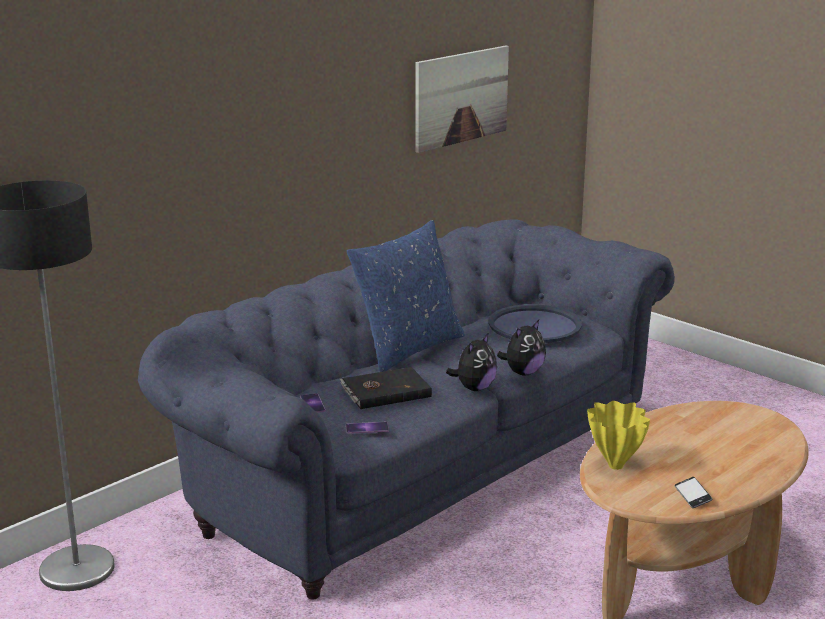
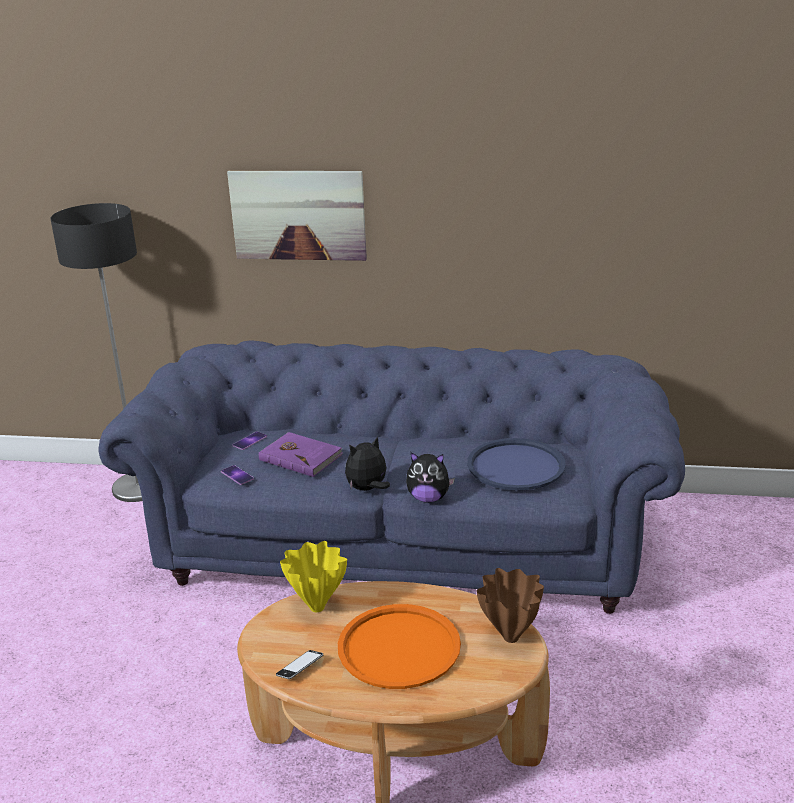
camera: 55 degrees right, 5 degrees up
black book [340,367,432,409] -> purple book [259,432,343,477]
blue pillow [347,220,465,372] -> none
picture [415,45,509,153] -> picture moved to [227,171,367,261]
plush toy [446,332,497,391] -> plush toy turned 150 degrees clockwise [345,436,390,491]
none -> orange tray [338,604,461,689]
none -> brown vase [476,568,544,643]

